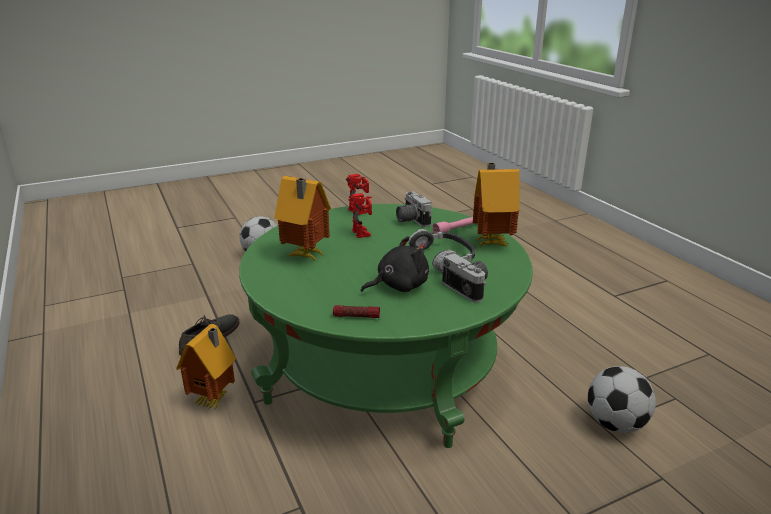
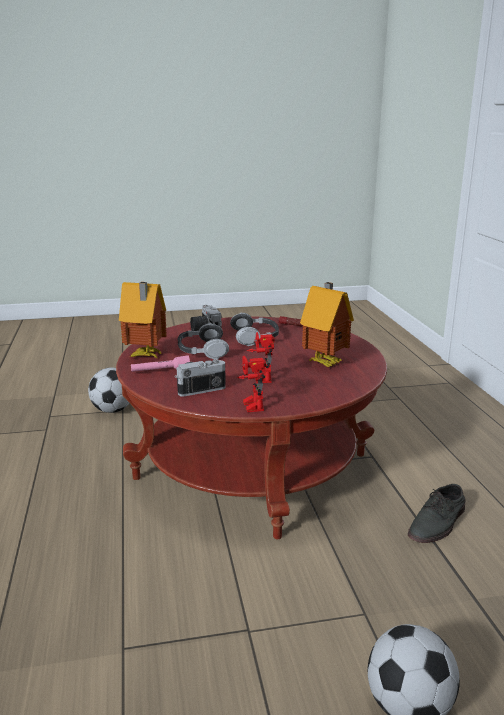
camera: 165 degrees left, 5 degrees down
toy house [176,324,236,409] -> none
green coffee table [239,204,533,448] -> red coffee table [116,317,387,539]
black plush toy [361,236,429,292] -> headphones [230,313,279,346]
camera [396,191,432,227] -> camera turned 105 degrees counterclockwise [175,359,226,397]

